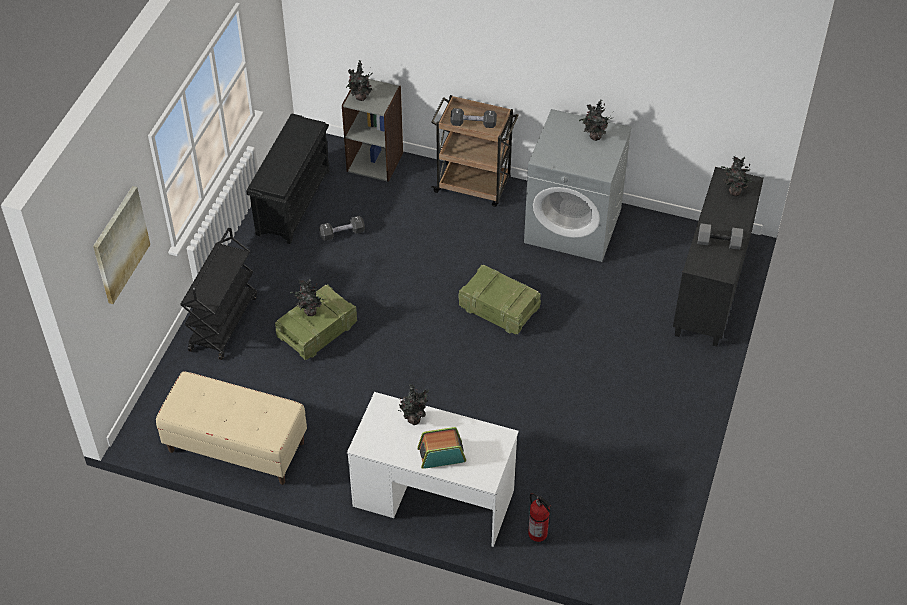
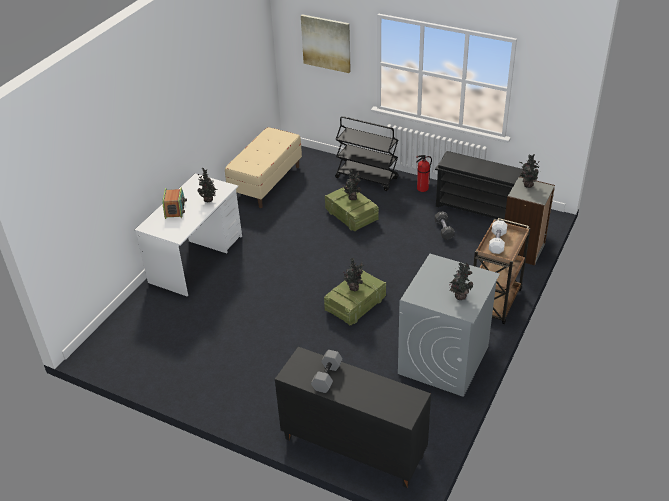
camera: 100 degrees right, 10 degrees down
black dumbbell [450,108,497,128] -> white dumbbell [489,220,507,254]
fire extinguisher [528,493,552,542] -> fire extinguisher moved to [416,155,432,192]
potted plant [721,156,756,196] -> potted plant moved to [343,258,363,292]

